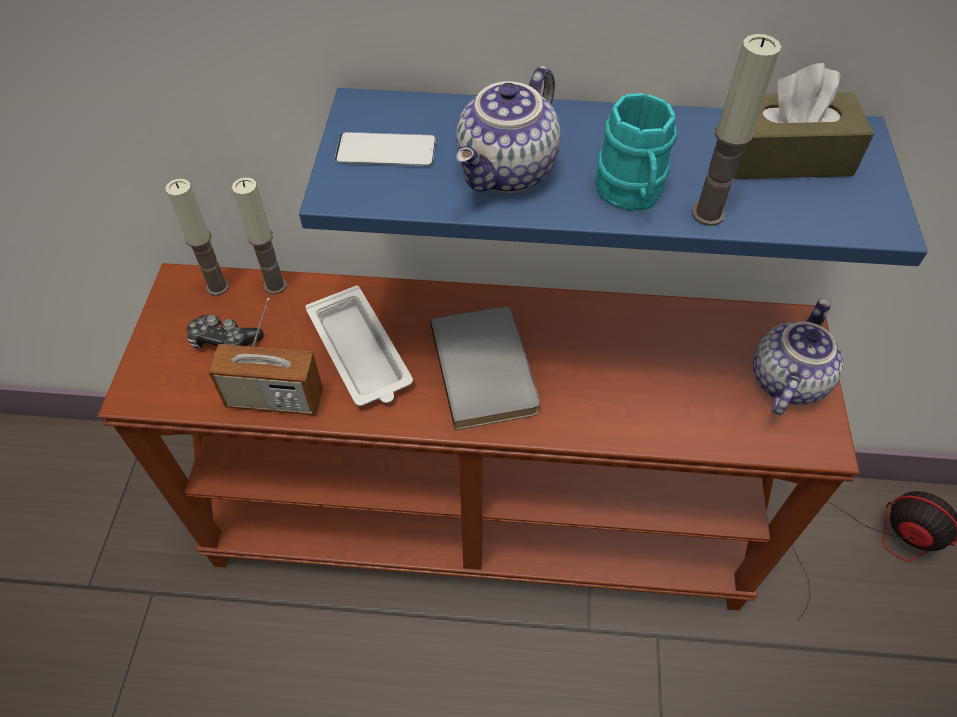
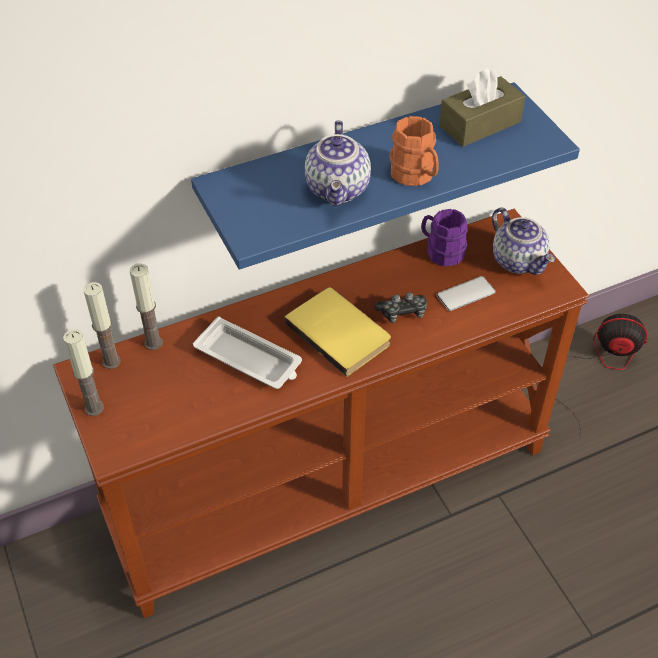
camera: 30 degrees left, 5 degrees down
game controller [187,314,264,349] -> game controller moved to [375,292,427,323]
radio [209,298,323,415] -> none
phone [335,132,436,166] -> phone moved to [436,276,496,311]
grey book [430,306,540,430] -> yellow book [284,287,391,377]
turquoise mug [595,93,677,211] -> orange mug [389,116,439,186]
candle [692,34,781,226] -> candle moved to [63,329,104,416]
teapot [753,298,844,415] -> teapot turned 150 degrees clockwise [492,207,555,275]
none -> purple mug [421,209,468,267]

